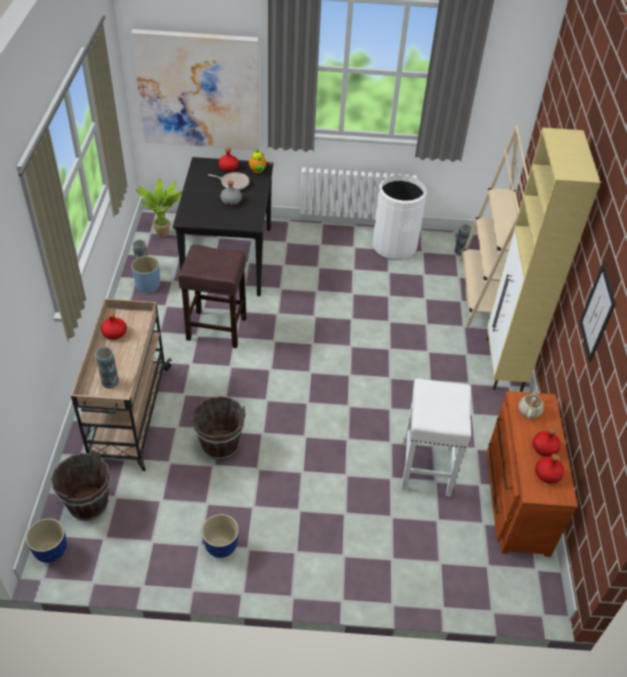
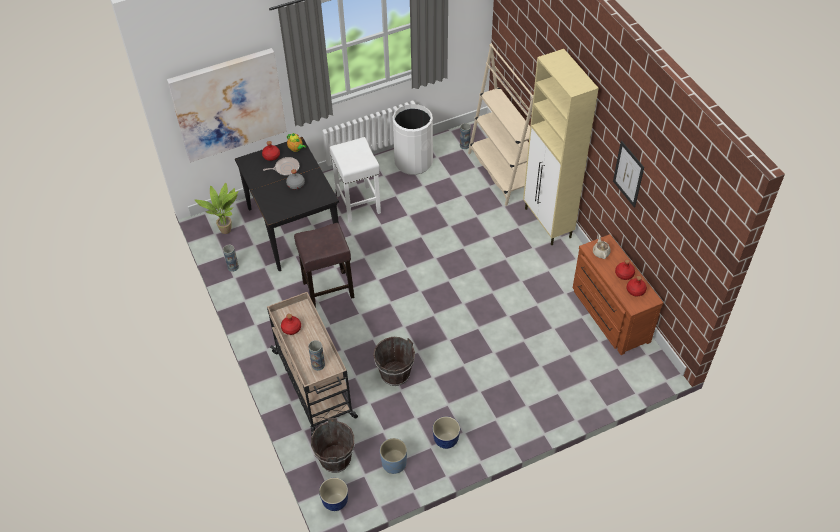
camera: 25 degrees left, 5 degrees up
blue planter [131,256,160,293] -> blue planter moved to [380,438,407,474]
white stool [401,379,471,497] -> white stool moved to [330,137,381,223]

